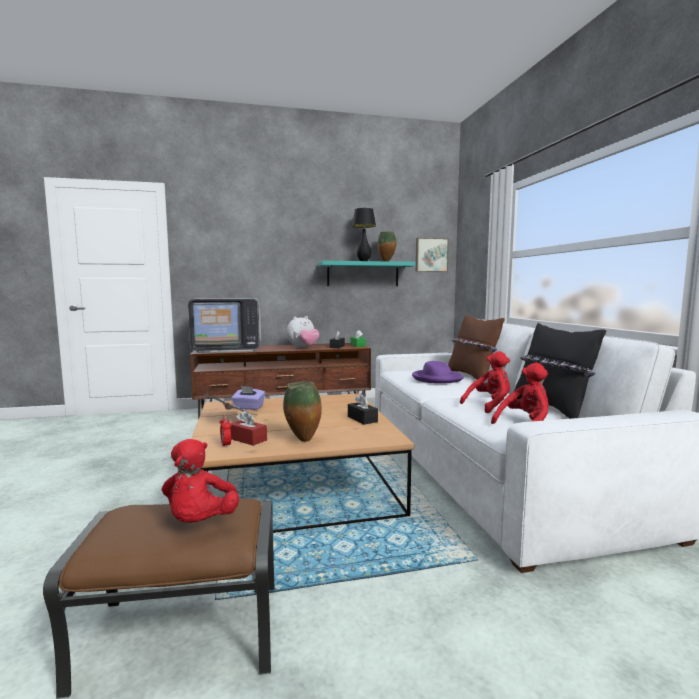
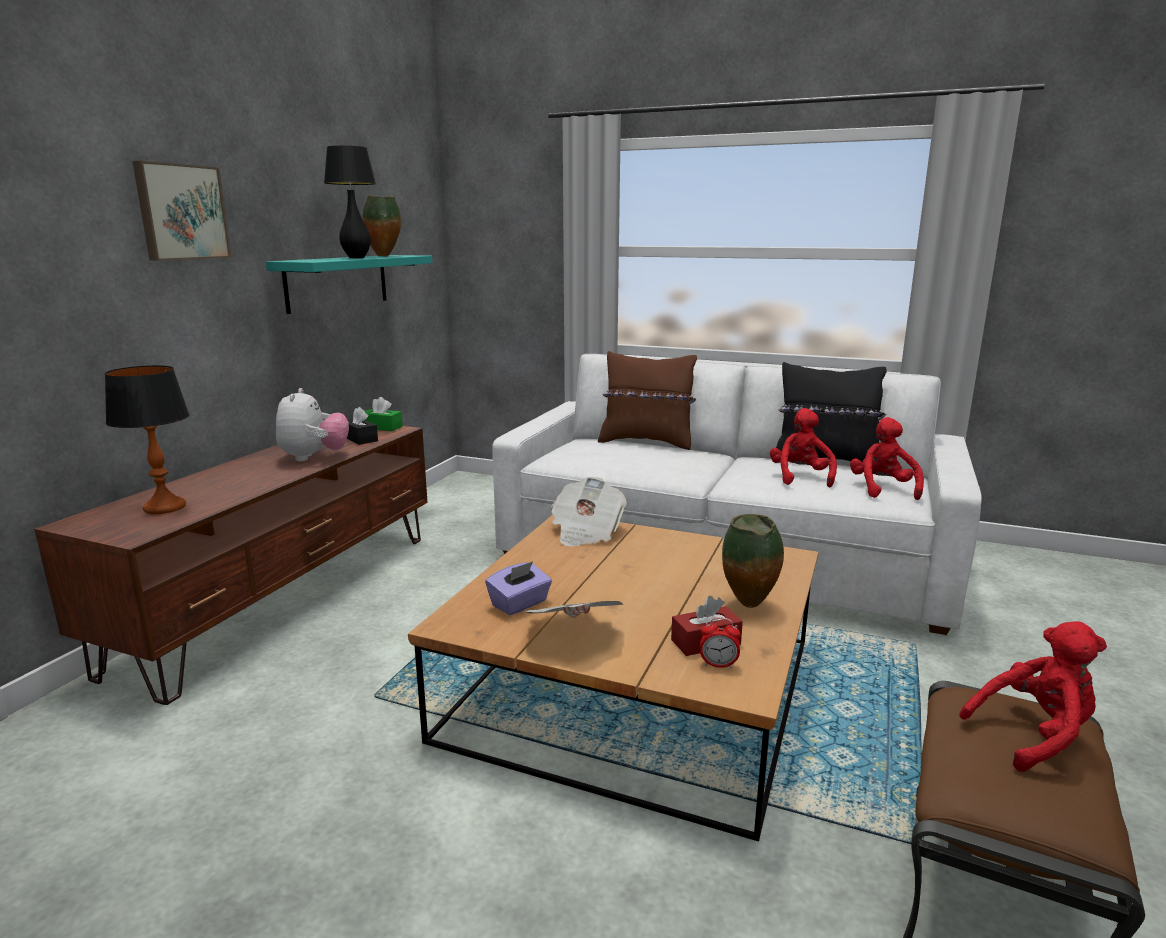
camera: 55 degrees left, 10 degrees up
red plush toy [161,439,239,523] -> red plush toy turned 45 degrees counterclockwise [959,621,1107,772]
television [188,298,261,352] -> table lamp [105,365,190,514]
black tissue box [348,394,378,425] -> none
purple hat [412,361,464,384] -> none
picture [416,238,449,272] -> picture moved to [132,161,232,261]
none -> newspaper [551,477,627,546]

